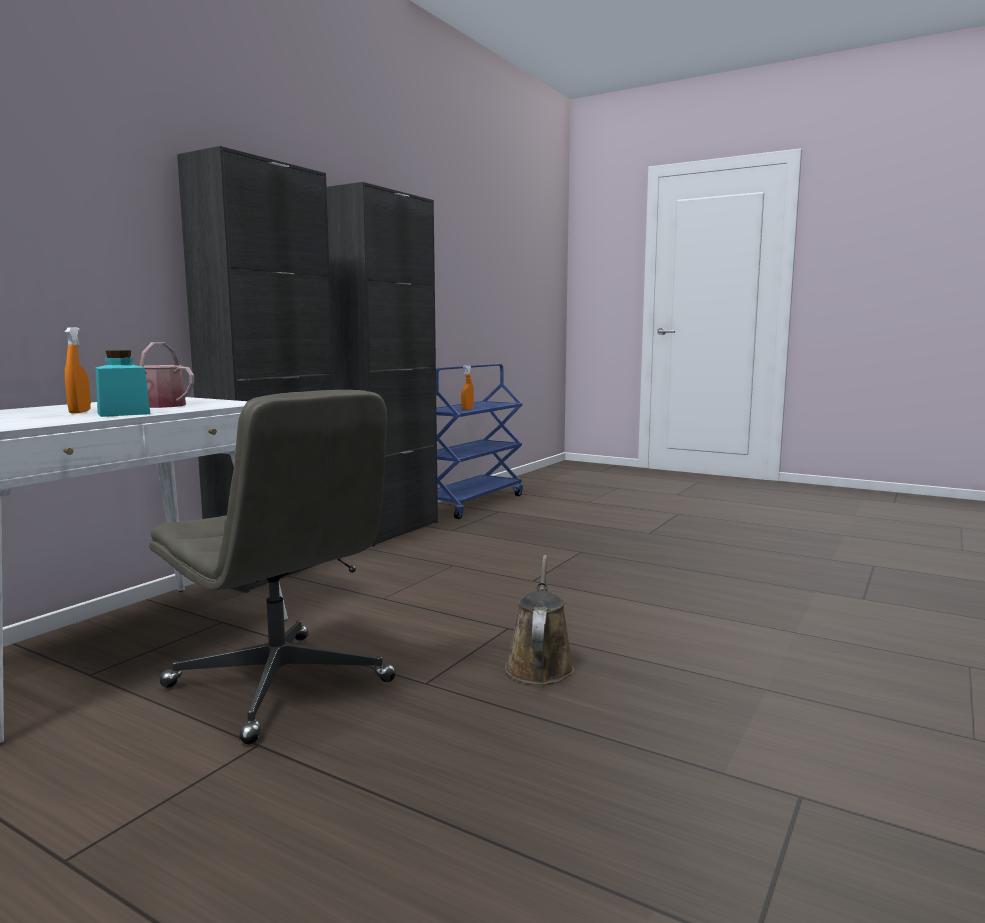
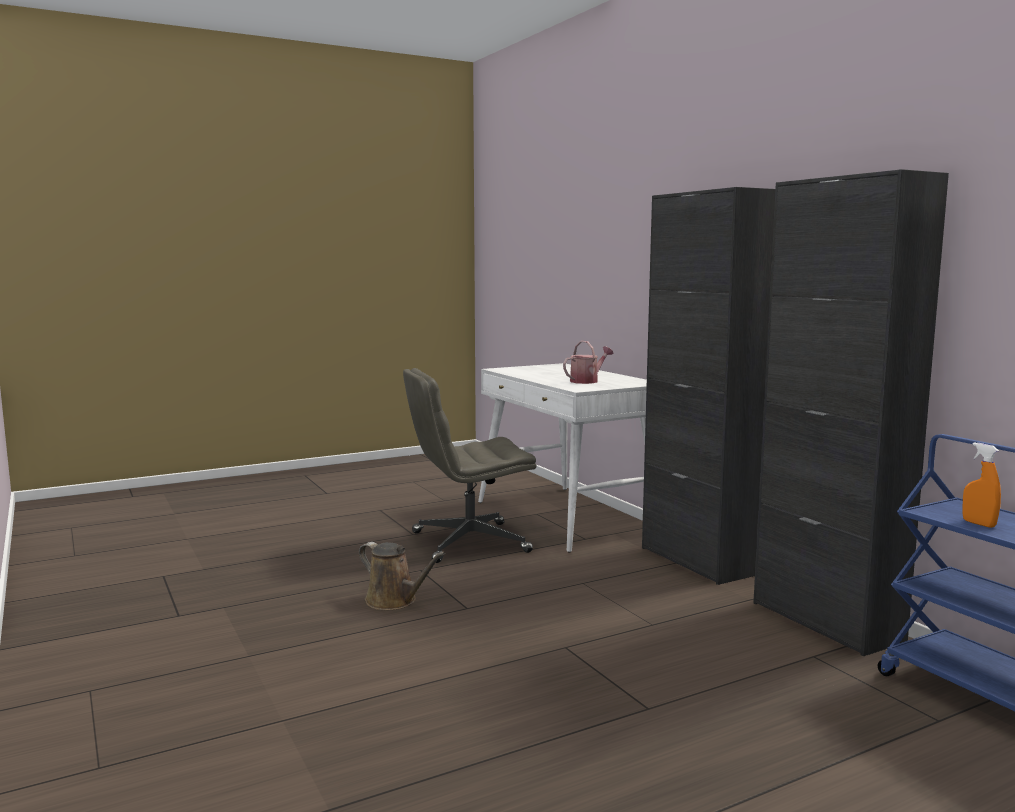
camera: 120 degrees right, 0 degrees up
orange spray bottle [65,327,91,414] -> none
turquoise jar [96,350,151,417] -> none

